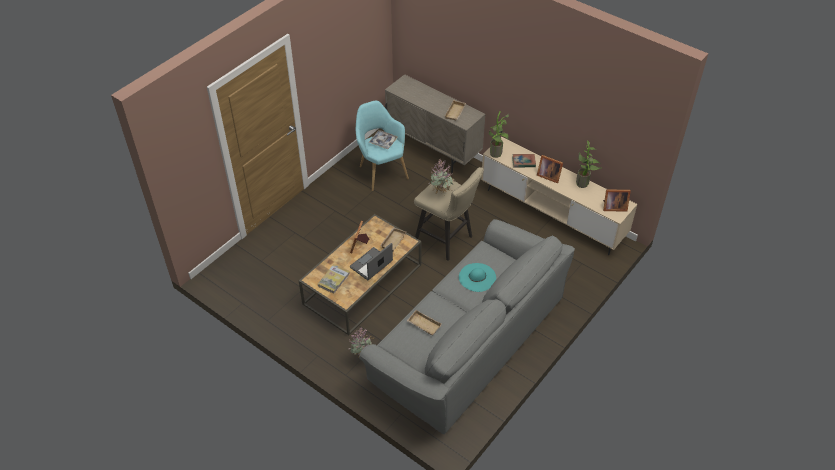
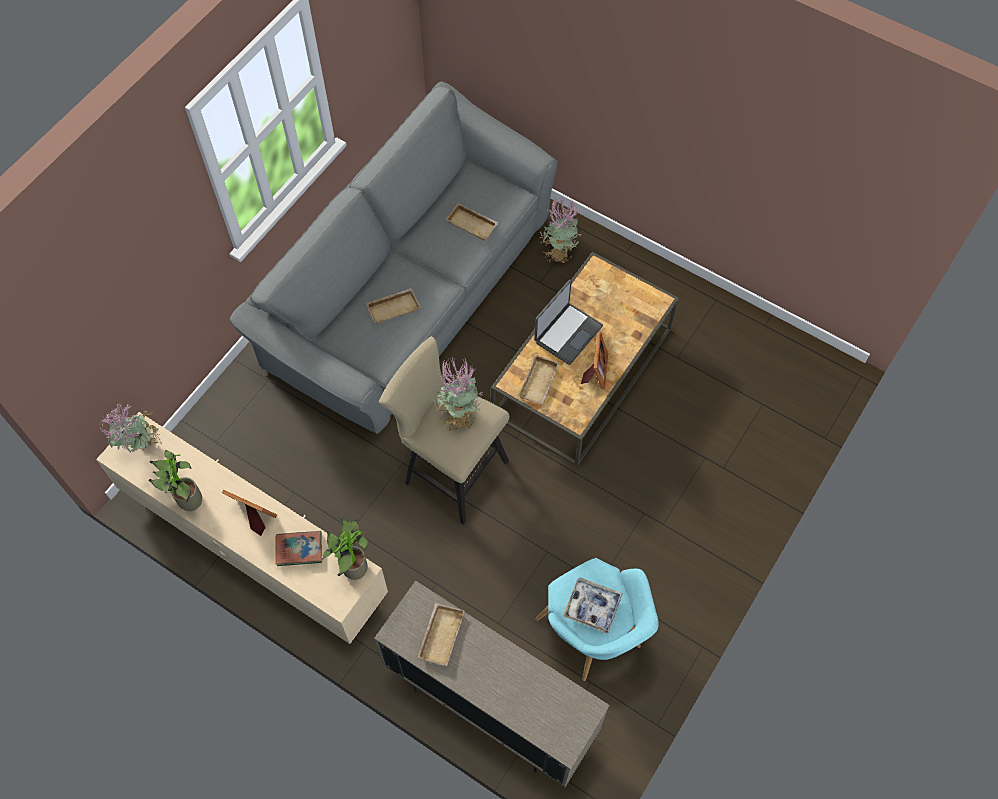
camera: 175 degrees right, 15 degrees up
book [318,264,350,294] -> none
turquoise hat [459,263,496,292] -> beige tray [366,288,420,324]
picture frame [603,189,631,212] -> potted plant [100,402,162,454]

